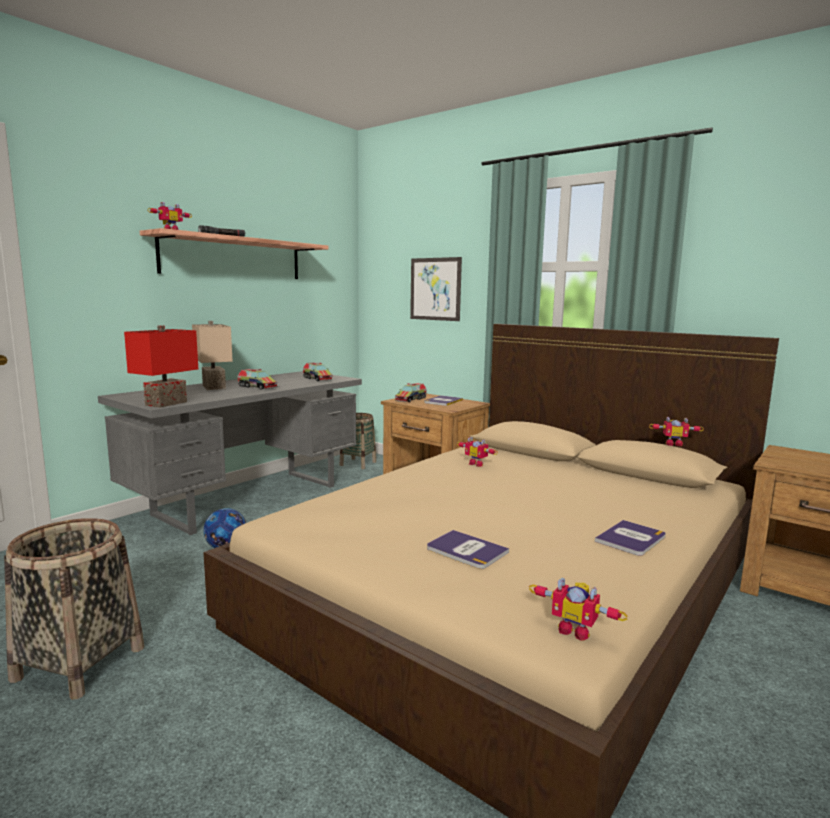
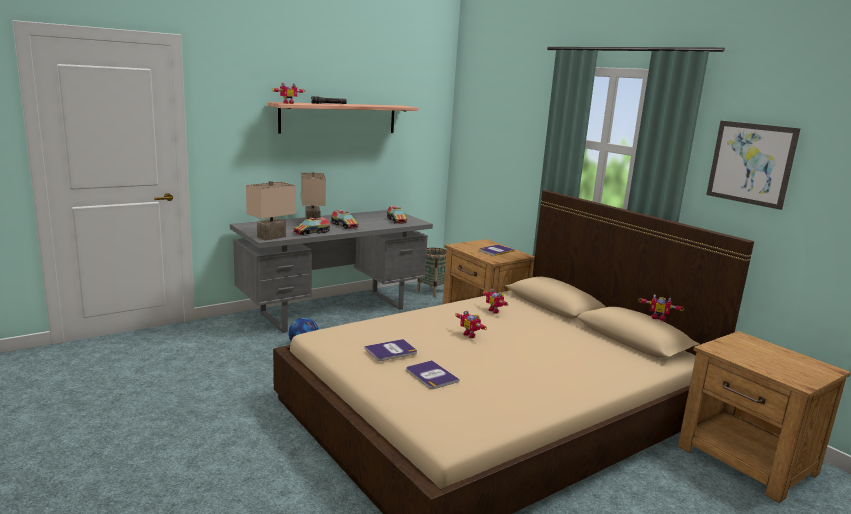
camera: 15 degrees right, 5 degrees up
basket [4,518,145,700] -> none
red table lamp [124,325,198,408] -> beige table lamp [246,181,296,241]
toy truck [395,383,427,402] -> toy truck moved to [294,217,330,236]
picture [410,257,462,321] -> picture moved to [706,121,801,210]
toy robot [529,578,628,641] -> toy robot moved to [455,310,487,338]
book [595,520,666,556] -> book moved to [365,339,417,361]

